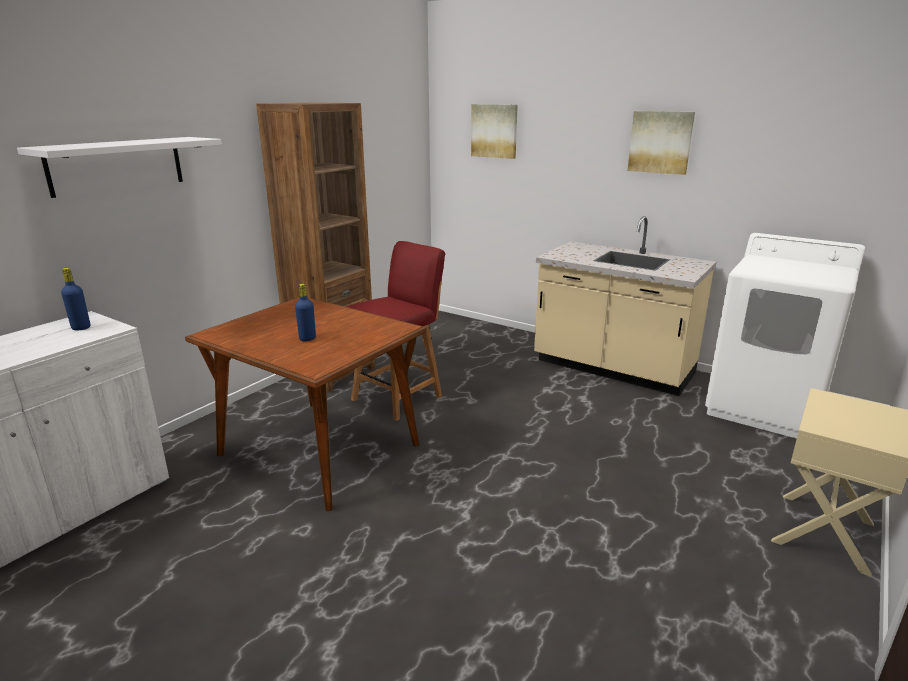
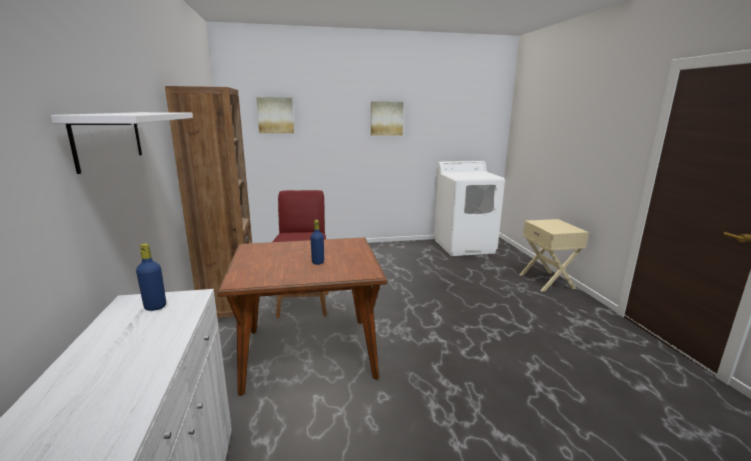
camera: 45 degrees left, 5 degrees down
beige counter [534,216,717,396] -> none

